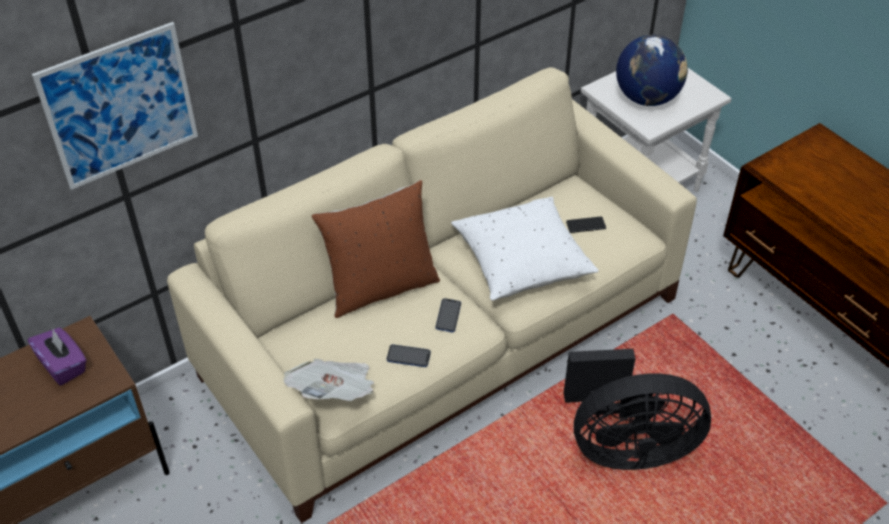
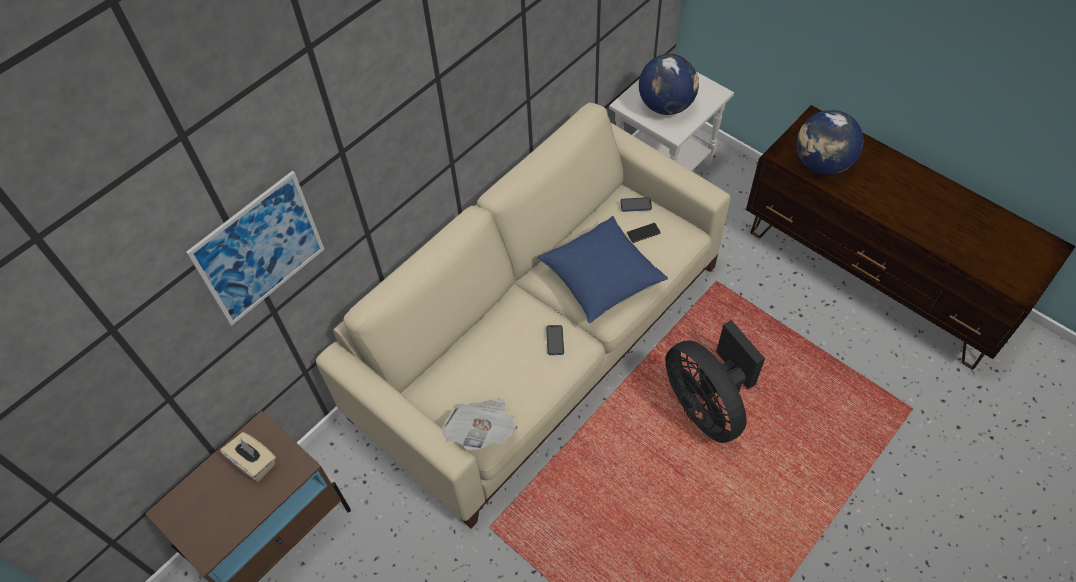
camera: 10 degrees left, 10 degrees up
purple tissue box [28,328,87,385] -> beige tissue box [220,432,276,482]
brown pillow [312,180,440,318] -> none
phone [387,344,431,367] -> phone moved to [620,197,652,212]
white pillow [451,196,599,301] -> blue pillow [537,216,668,323]
black fan [564,349,711,470] -> black fan turned 75 degrees clockwise [665,320,765,443]
none -> globe [796,110,864,175]

